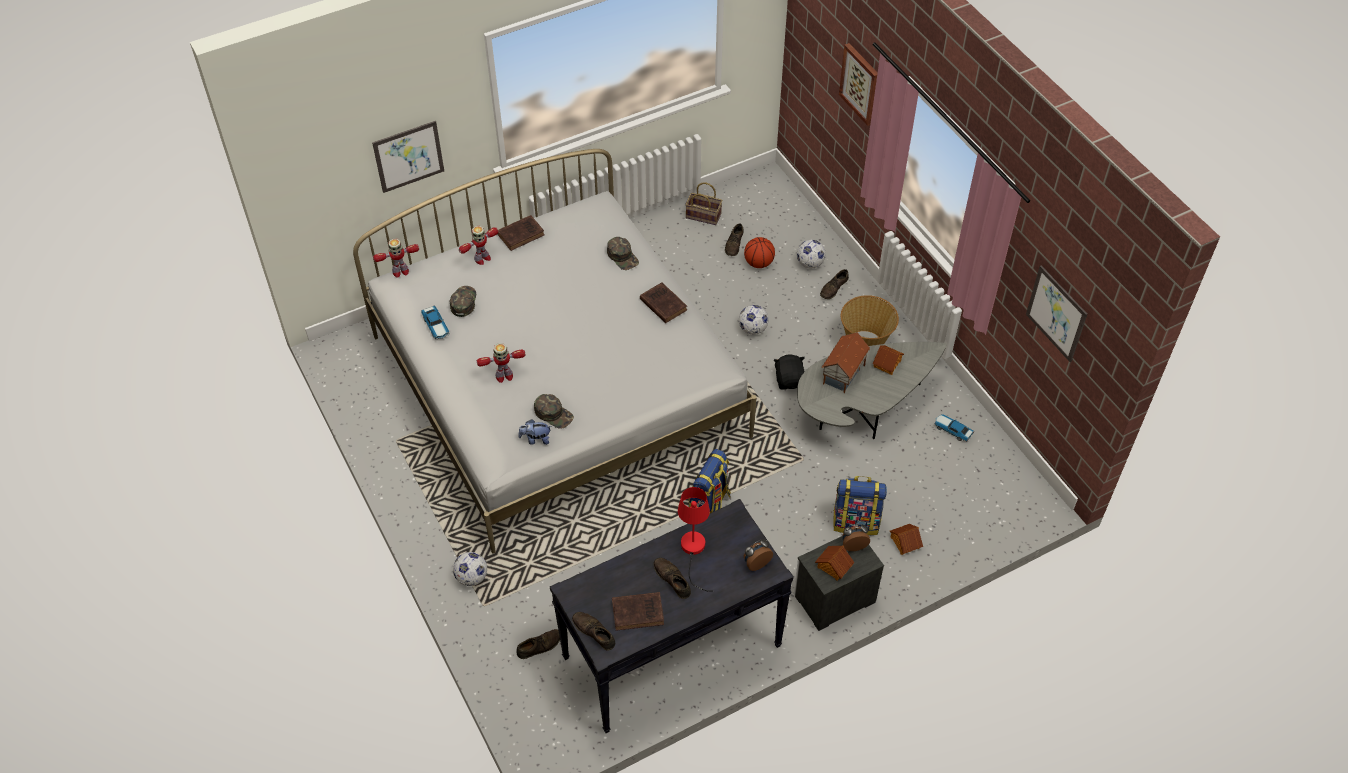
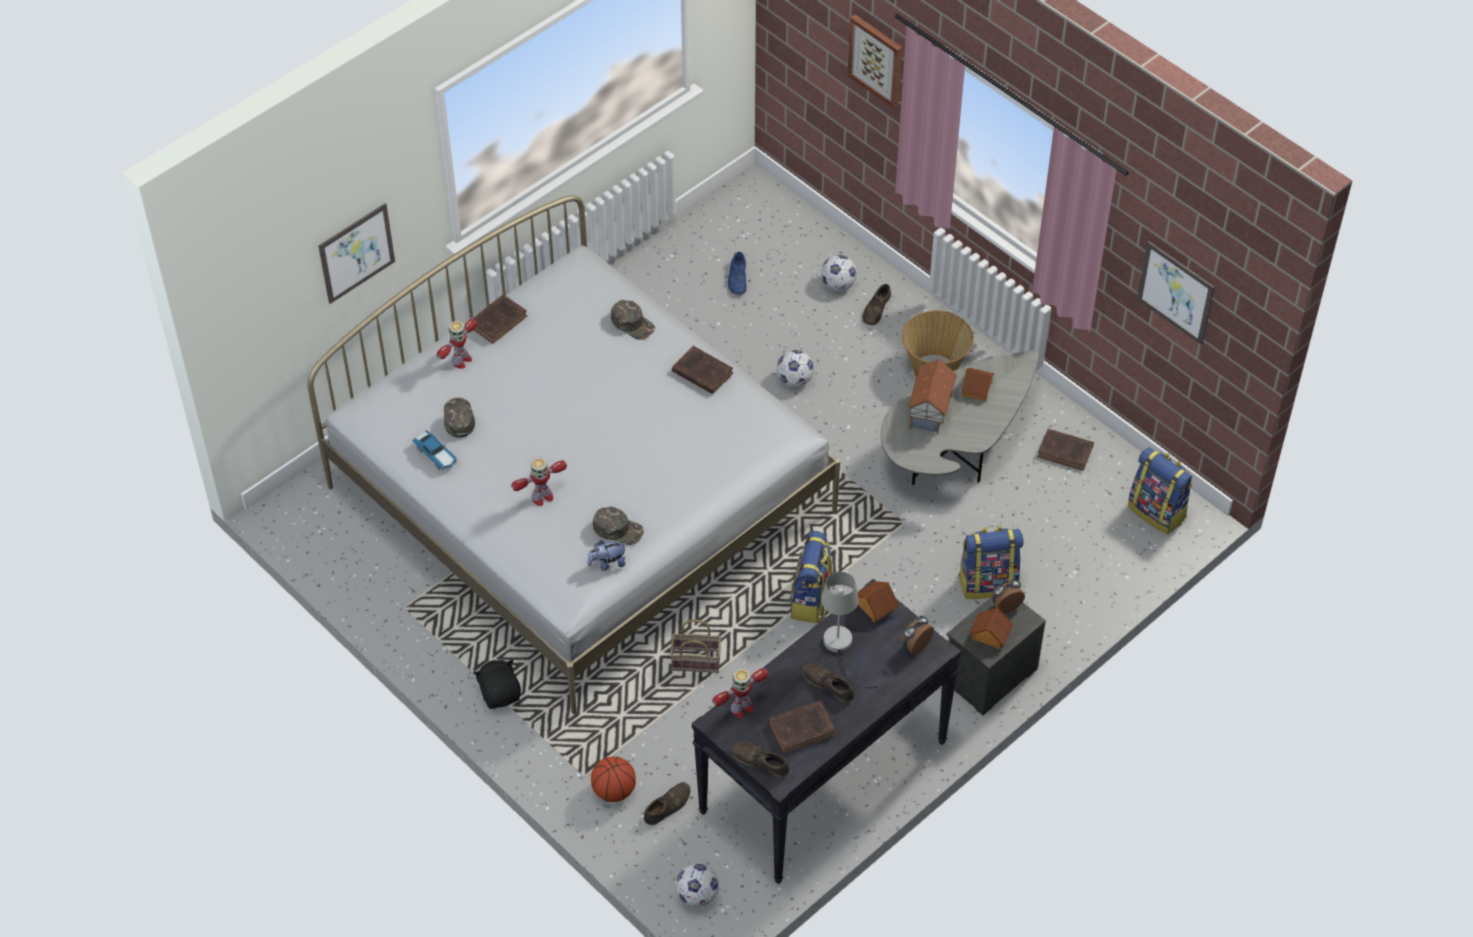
camera: 15 degrees left, 0 degrees up
toy robot [373,239,419,278] -> toy robot moved to [712,668,769,718]
football [453,552,487,586] -> football moved to [676,863,719,907]
red table lamp [678,487,713,592] -> grey table lamp [821,572,878,689]
basket [685,182,722,225] -> basket moved to [670,619,721,673]
brown shoe [725,223,744,256] -> blue shoe [728,252,747,295]
basketball [744,237,775,268] -> basketball moved to [591,757,636,802]
black plush toy [774,354,805,390] -> black plush toy moved to [474,660,521,709]
toy house [890,524,923,555] -> toy house moved to [857,581,899,622]
toy car [934,414,974,441] -> brown book [1037,429,1094,471]
none -> backpack [1128,447,1193,534]

